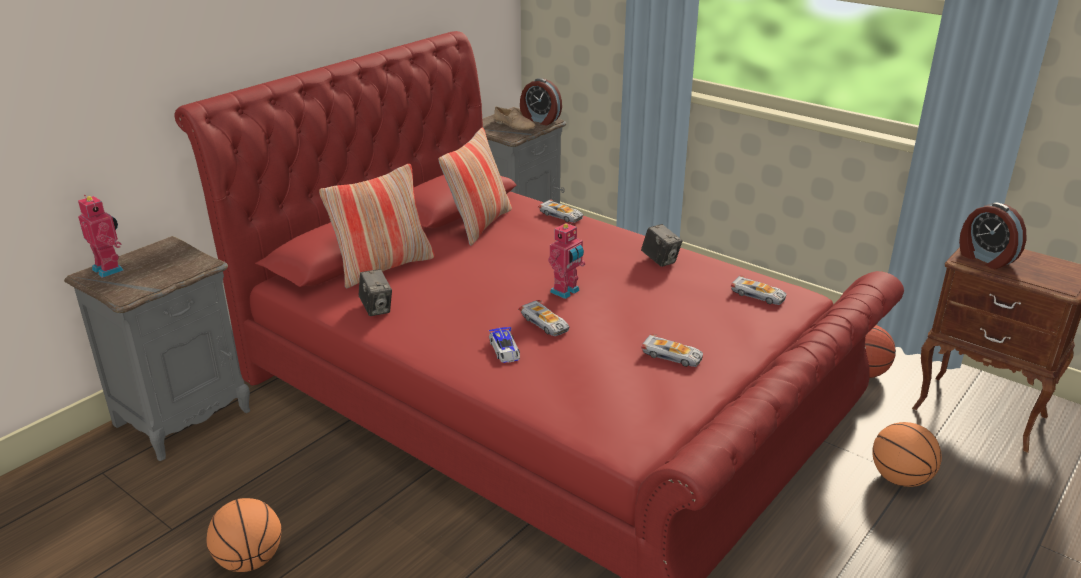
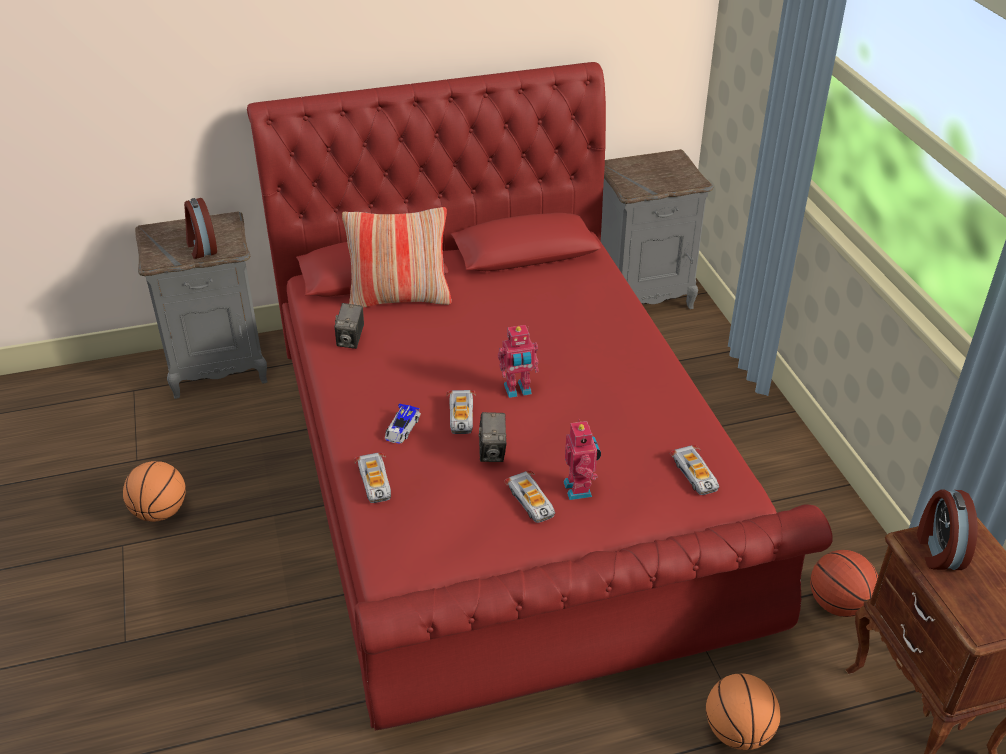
camera: 35 degrees right, 10 degrees up
toy robot [78,195,124,278] -> toy robot moved to [564,419,601,500]
pillow [438,127,512,246] -> none
beige shoe [493,106,536,130] -> none
alarm clock [520,78,562,125] -> alarm clock moved to [184,198,217,259]
toy car [538,199,583,223] -> toy car moved to [354,452,391,503]
camera [641,224,682,267] -> camera moved to [479,412,507,462]

